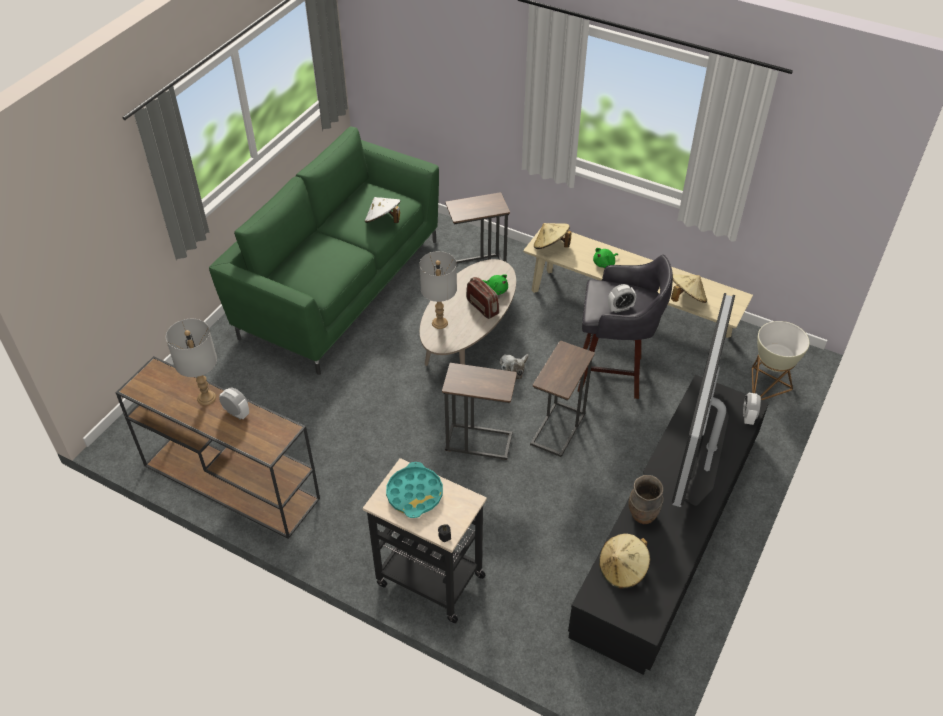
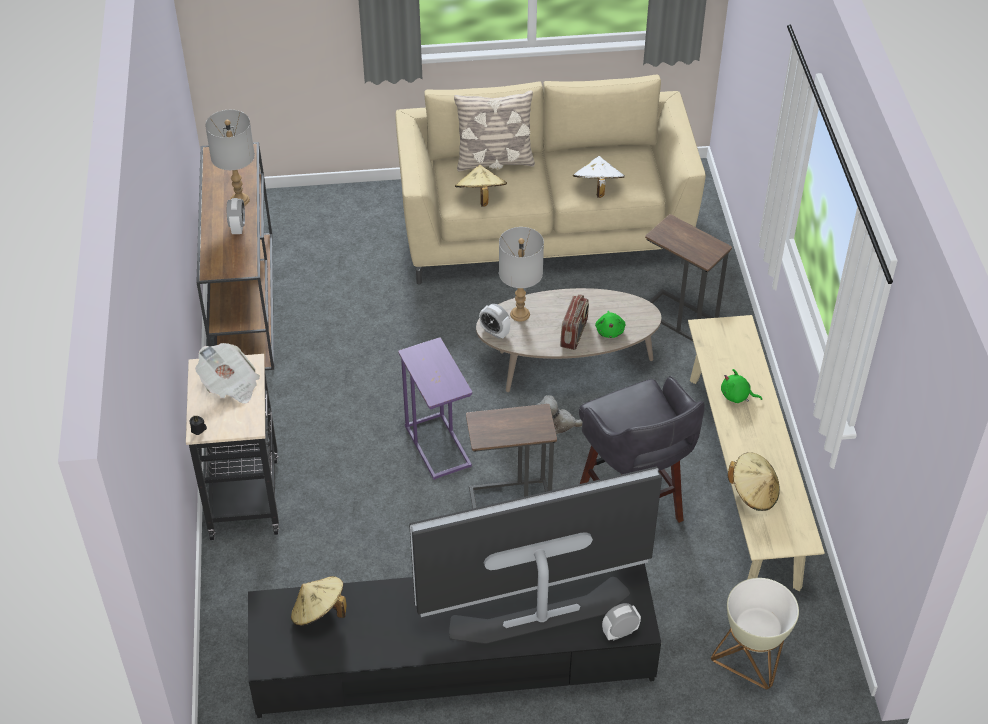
camera: 55 degrees right, 0 degrees up
green sofa [209,127,439,375] -> beige sofa [395,74,706,284]
turquoise tray [386,462,443,518] -> newspaper [195,343,260,404]
brown side table [442,363,517,460] -> purple side table [398,337,472,480]
beige hat [534,223,572,249] -> beige hat moved to [455,165,507,207]
alarm clock [608,284,636,313] -> alarm clock moved to [479,304,510,339]
brown vase [628,475,664,524] -> none
none -> beige pillow [454,91,535,171]

